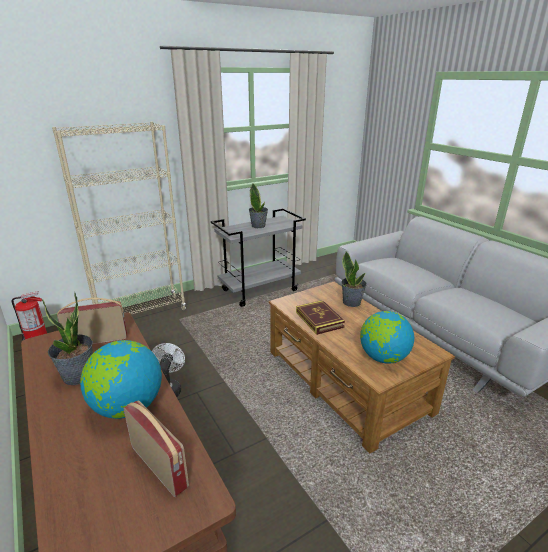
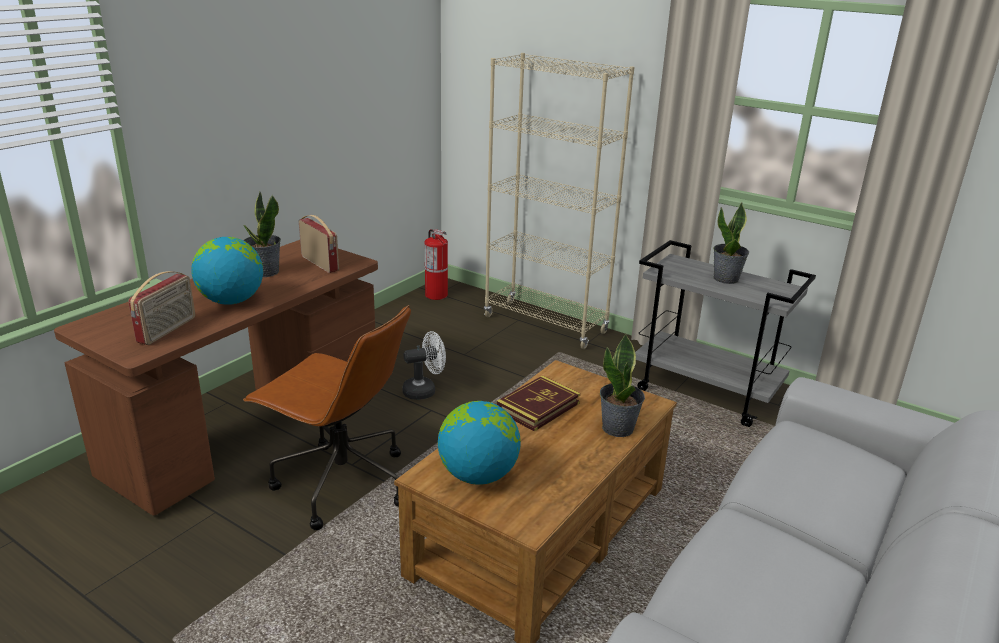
camera: 65 degrees right, 0 degrees up
none -> brown office chair [243,305,411,530]

